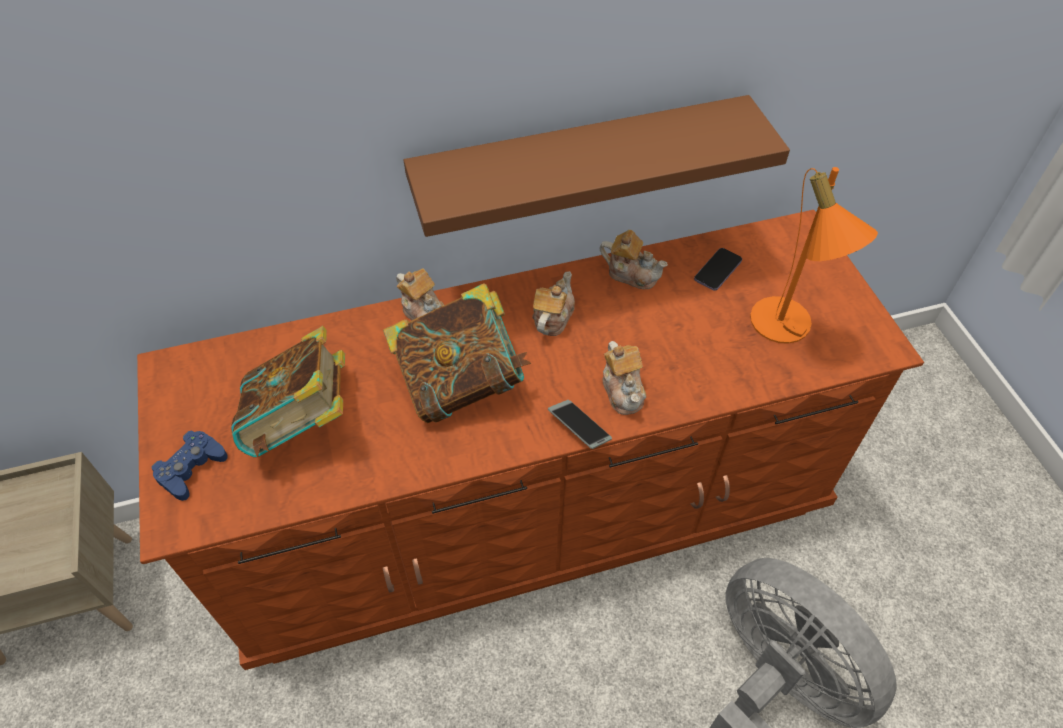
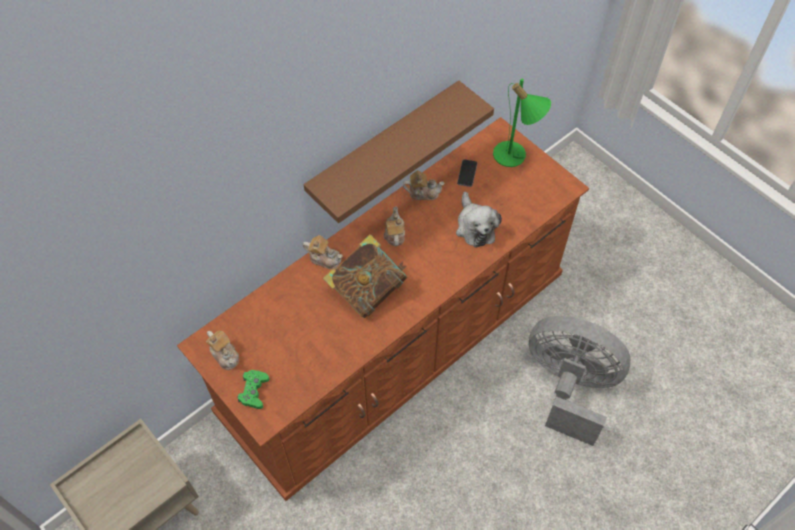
camera: 25 degrees left, 5 degrees up
blue game controller [152,431,227,501] -> green game controller [237,370,270,409]
book [231,326,345,457] -> none
phone [548,400,612,449] -> none
teapot [602,341,646,415] -> teapot moved to [206,330,239,370]
orange table lamp [750,167,878,344] -> none
none -> plush toy [456,192,502,248]
none -> green table lamp [493,79,551,167]

